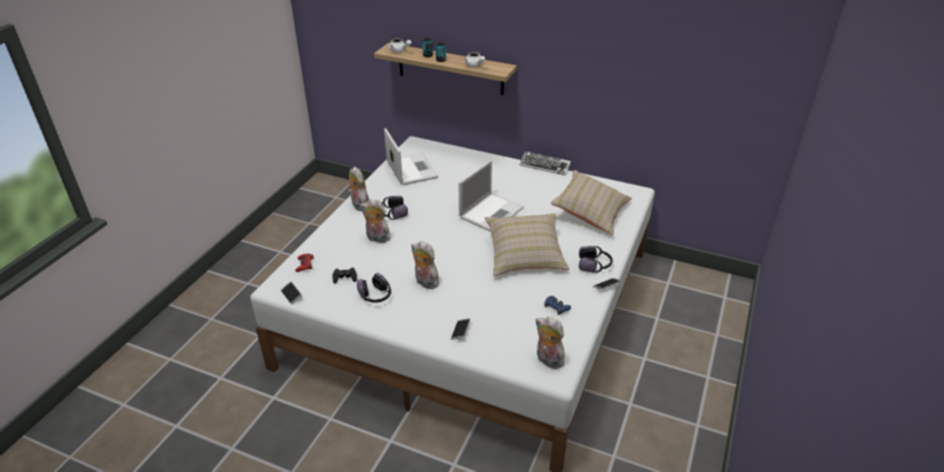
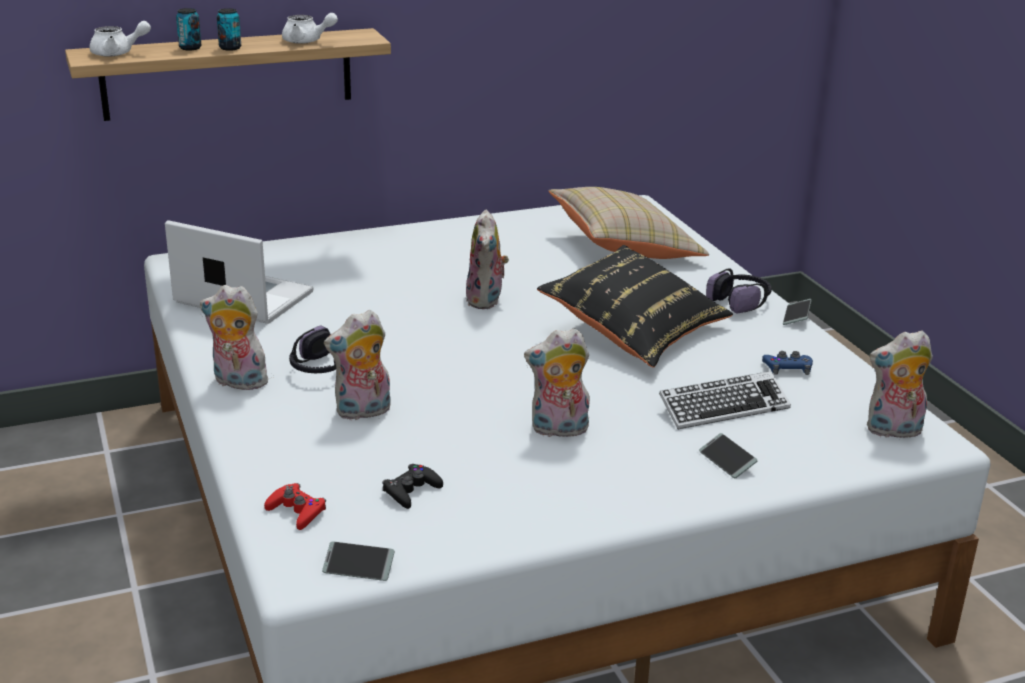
camera: 45 degrees left, 10 degrees down
headphones [357,273,391,303] -> none
laptop [459,160,523,232] -> plush toy [465,210,509,309]
beige pillow [485,213,569,276] -> black pillow [537,245,733,368]
keyboard [519,151,571,176] -> keyboard moved to [659,371,791,429]

